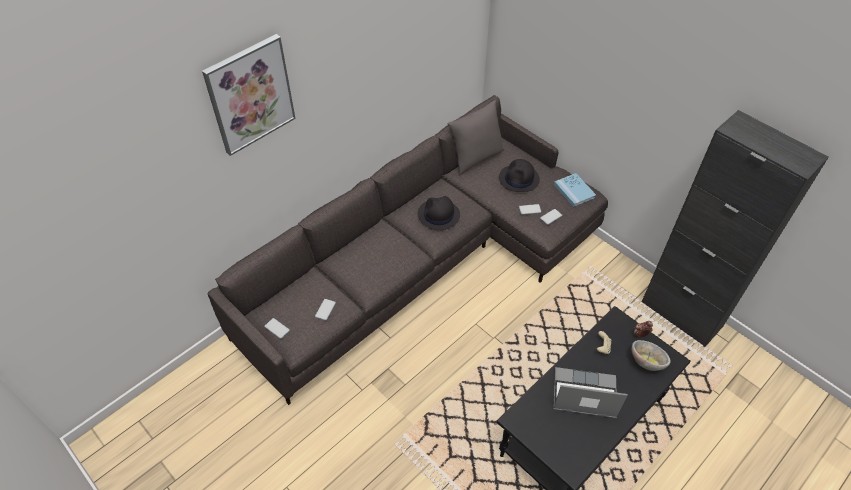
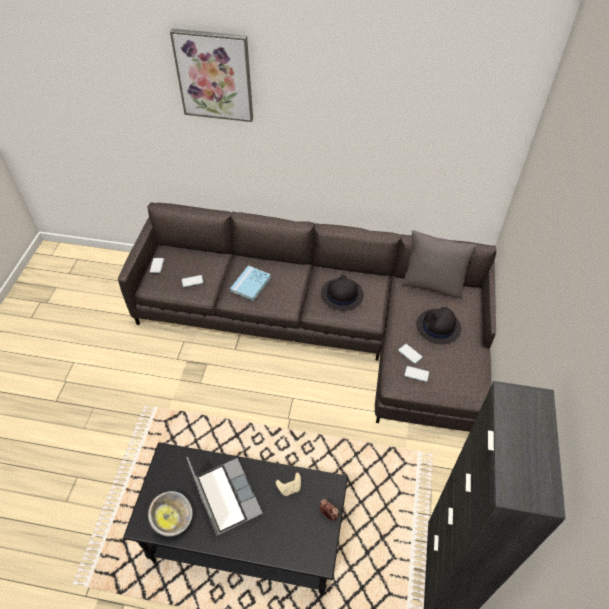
camera: 55 degrees right, 0 degrees up
blue book [554,173,596,207] -> blue book moved to [230,266,271,301]
bowl [632,340,671,371] -> bowl moved to [148,491,193,537]

